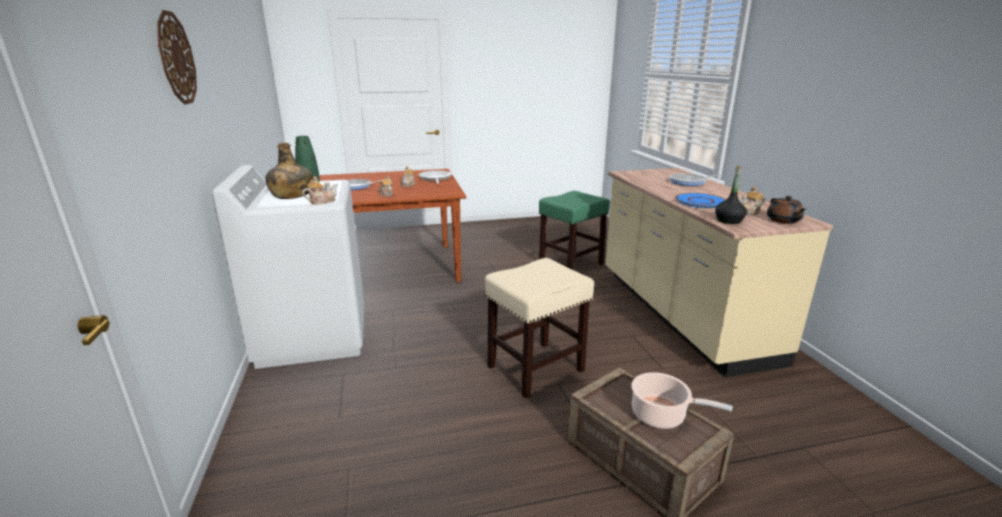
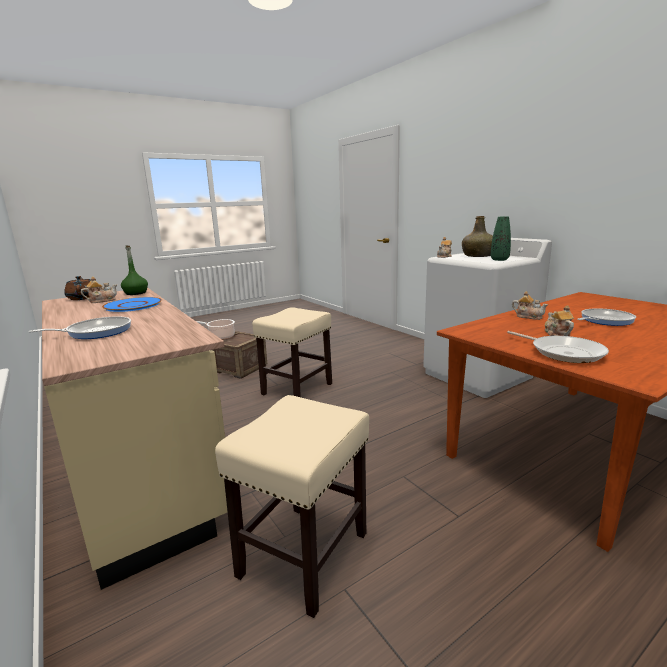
camera: 160 degrees right, 5 degrees down
wall clock [157,10,197,105] -> none
green stool [539,191,610,270] -> beige stool [215,395,369,618]
black bottle [715,166,747,224] -> green bottle [121,245,148,295]

